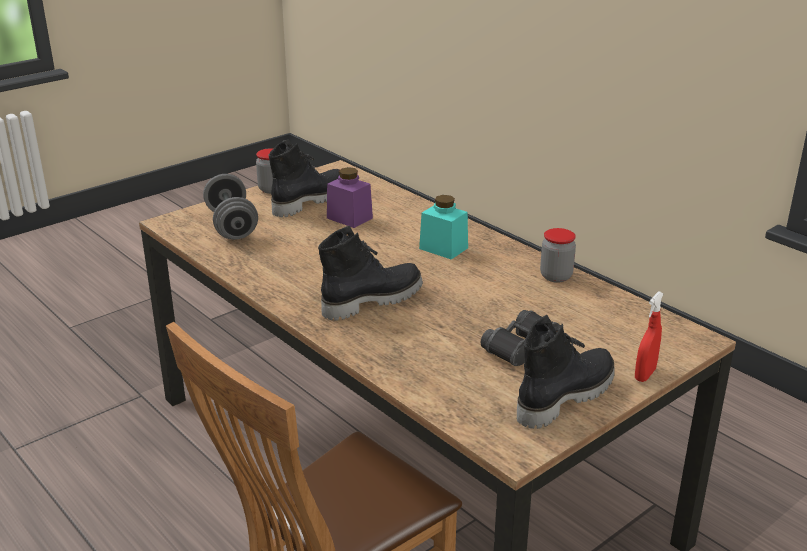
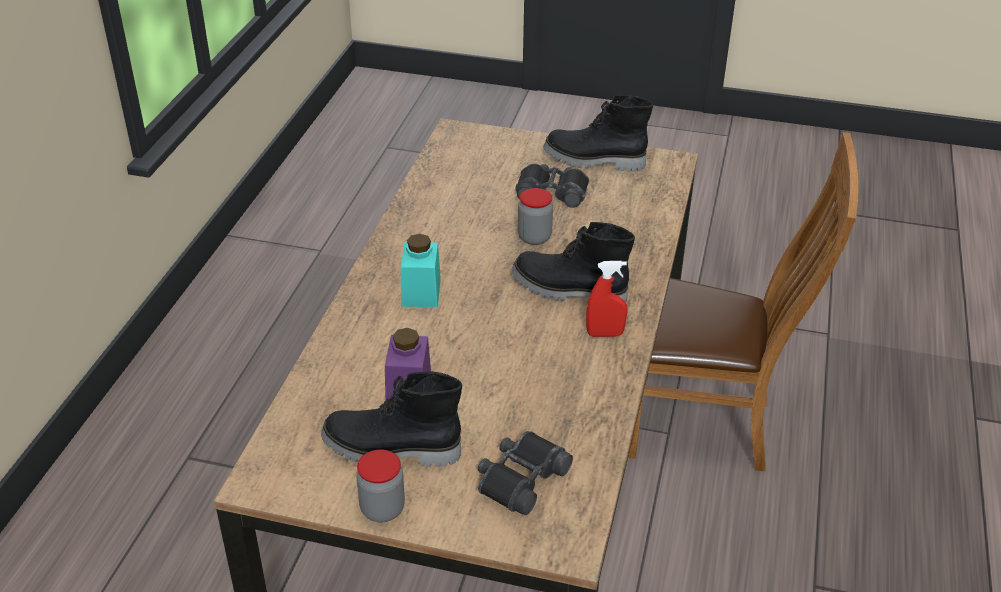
camera: 125 degrees left, 10 degrees up
grey dumbbell [203,174,258,240] -> black binoculars [478,431,573,515]
jar [540,228,576,283] -> jar moved to [518,188,553,245]
red spray bottle [635,291,663,382] -> red spray bottle moved to [586,261,628,337]

